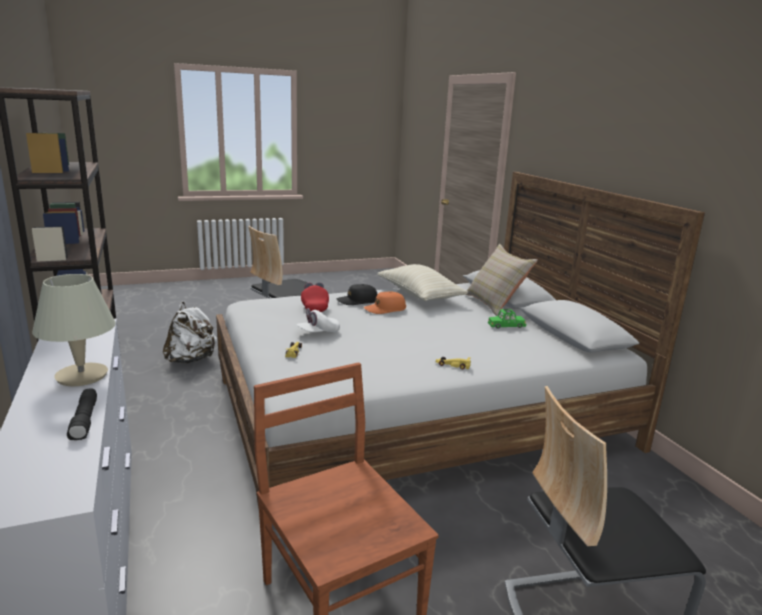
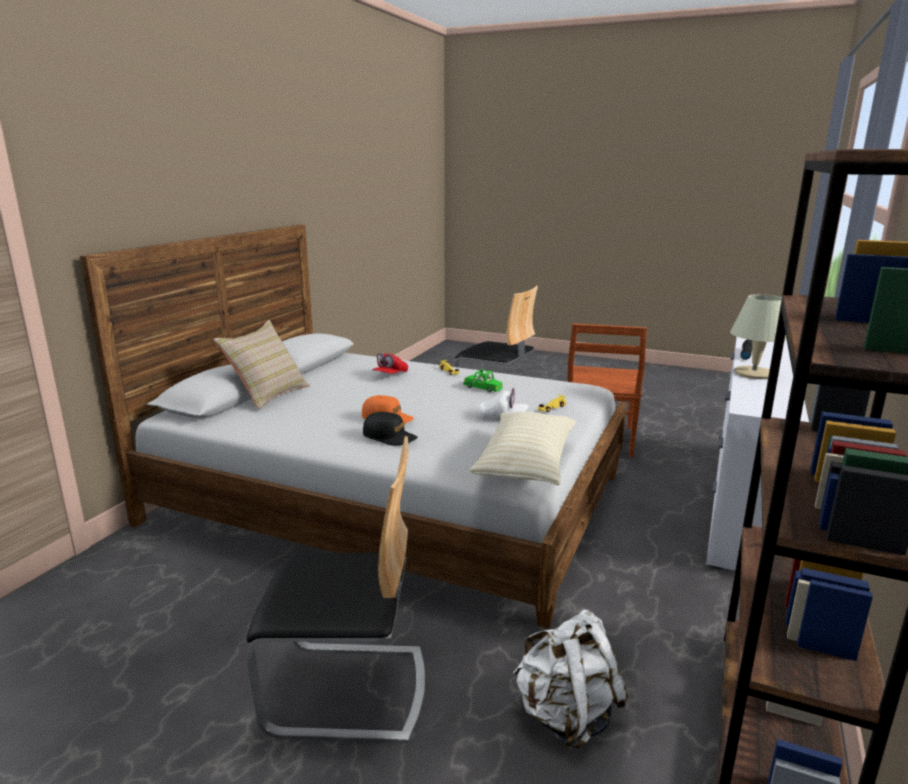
camera: 135 degrees left, 0 degrees up
red cap [301,282,329,312] -> red cap moved to [372,353,408,374]
beige pillow [377,264,468,301] -> beige pillow moved to [470,412,576,485]
green toy car [488,309,526,329] -> green toy car moved to [463,369,503,392]

